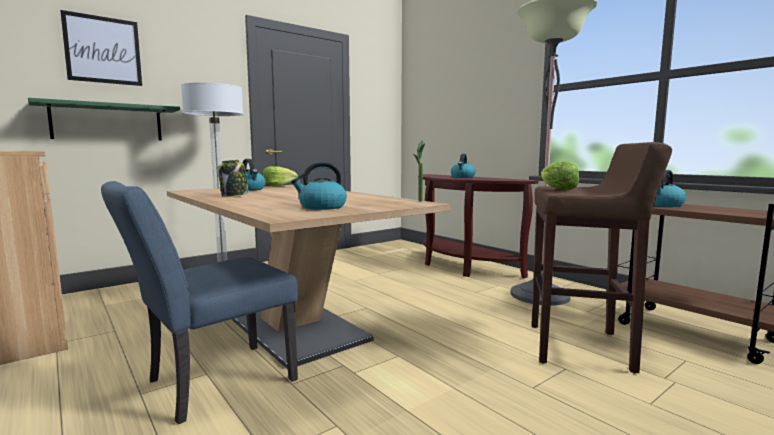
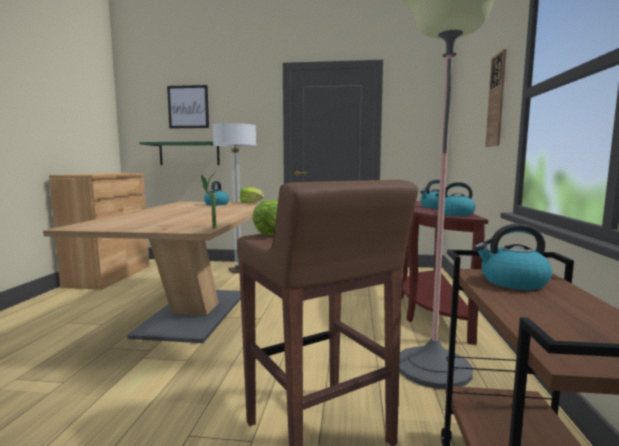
camera: 45 degrees right, 0 degrees up
blue chair [101,181,298,424] -> none
jar [218,160,249,197] -> none
kettle [291,162,347,210] -> kettle moved to [435,182,476,216]
none -> wall clock [485,49,507,147]

